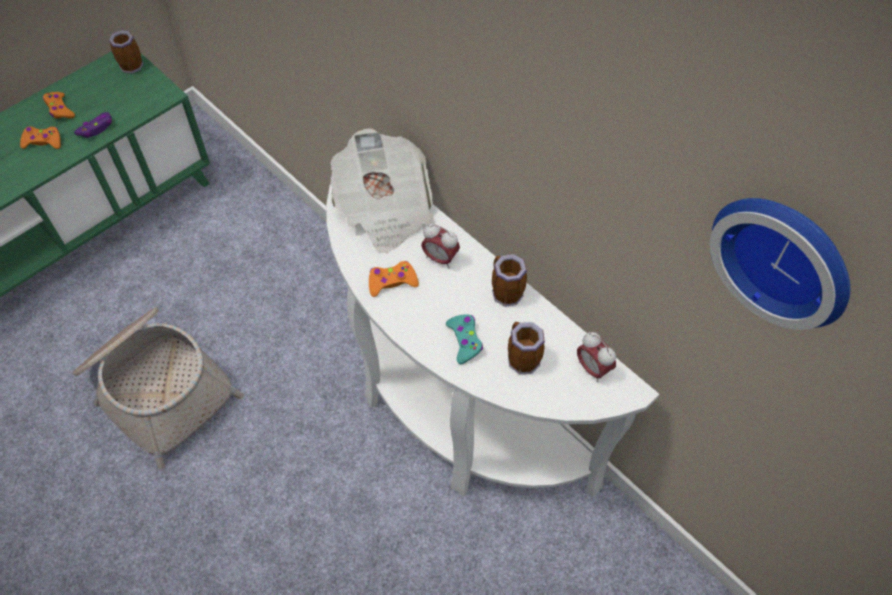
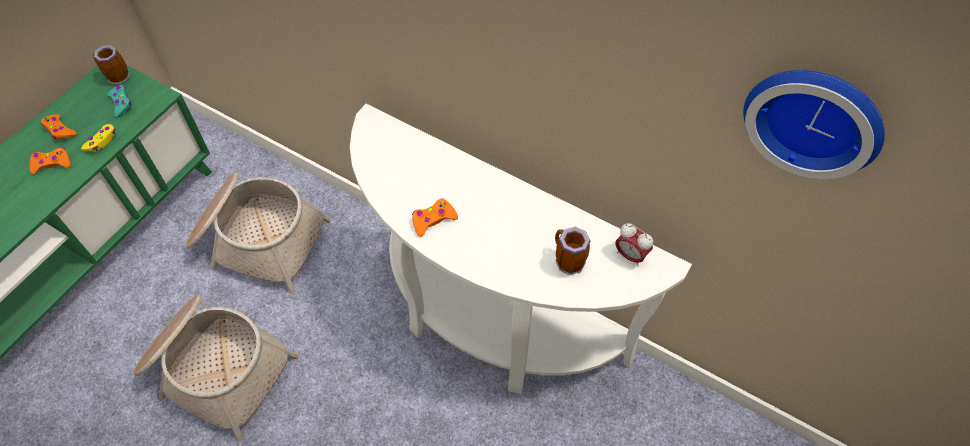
camera: 15 degrees left, 0 degrees up
purple game controller [74,112,112,138] -> yellow game controller [81,124,115,152]
newspaper [331,128,434,253] -> none
alarm clock [421,224,460,268] -> none
turquoise game controller [446,314,483,364] -> turquoise game controller moved to [107,85,132,118]
mug [492,254,527,307] -> none
none -> basket [185,173,331,293]

